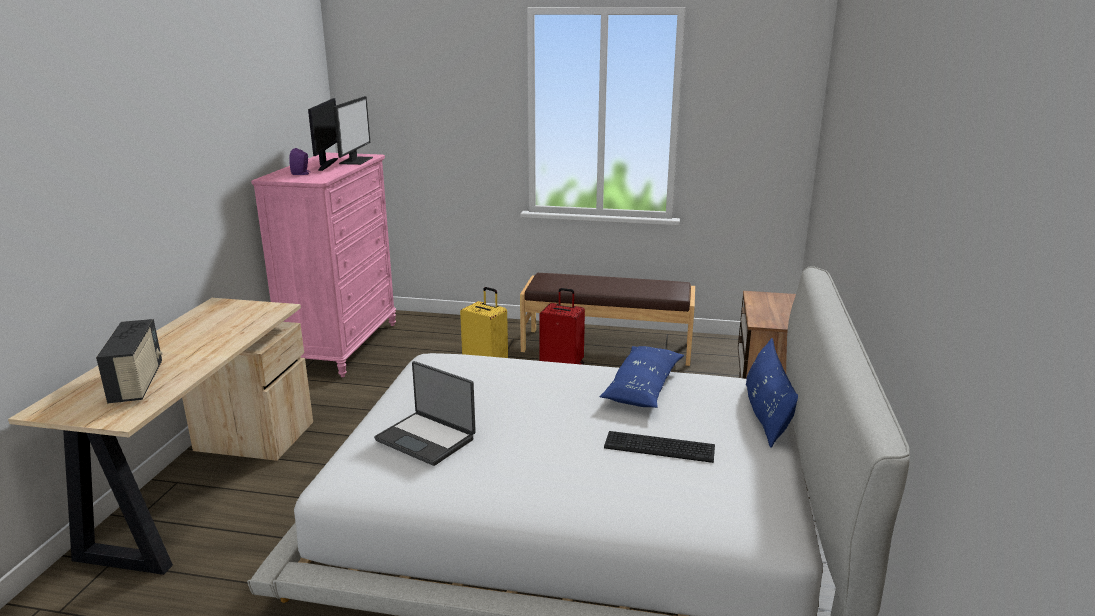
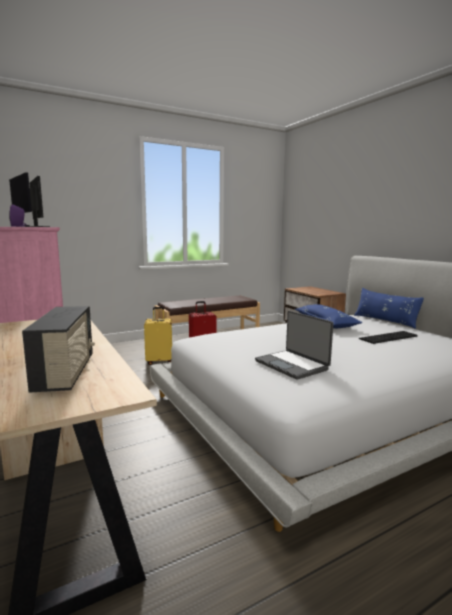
camera: 40 degrees left, 10 degrees down
radio [96,319,163,404] -> radio turned 45 degrees clockwise [22,306,95,393]
laptop [374,361,476,466] -> laptop turned 60 degrees clockwise [255,311,334,380]

